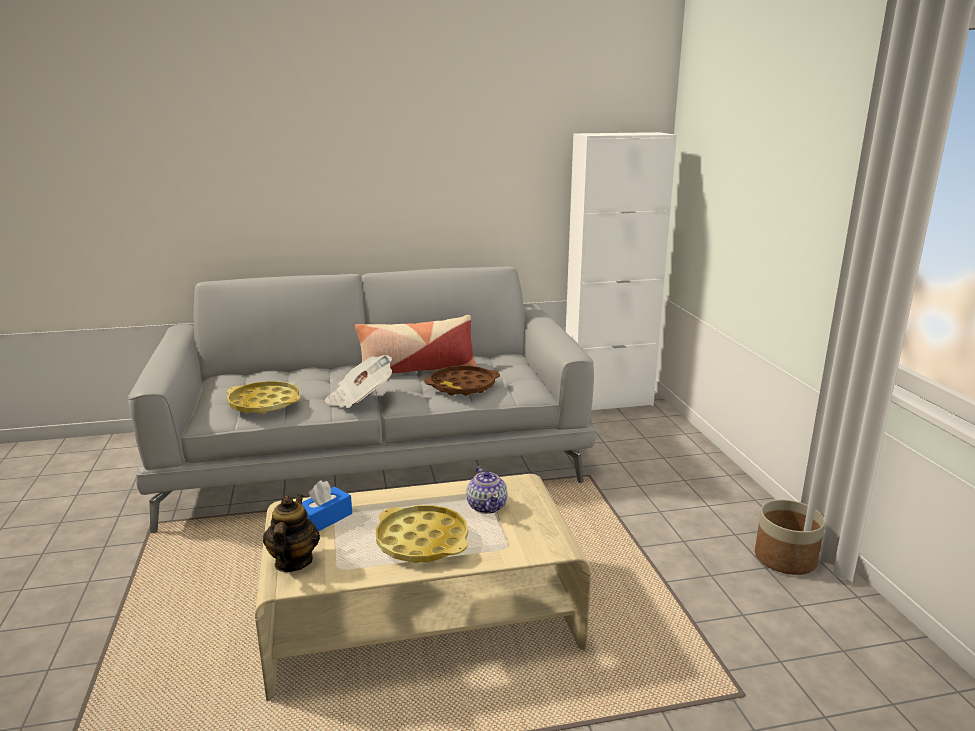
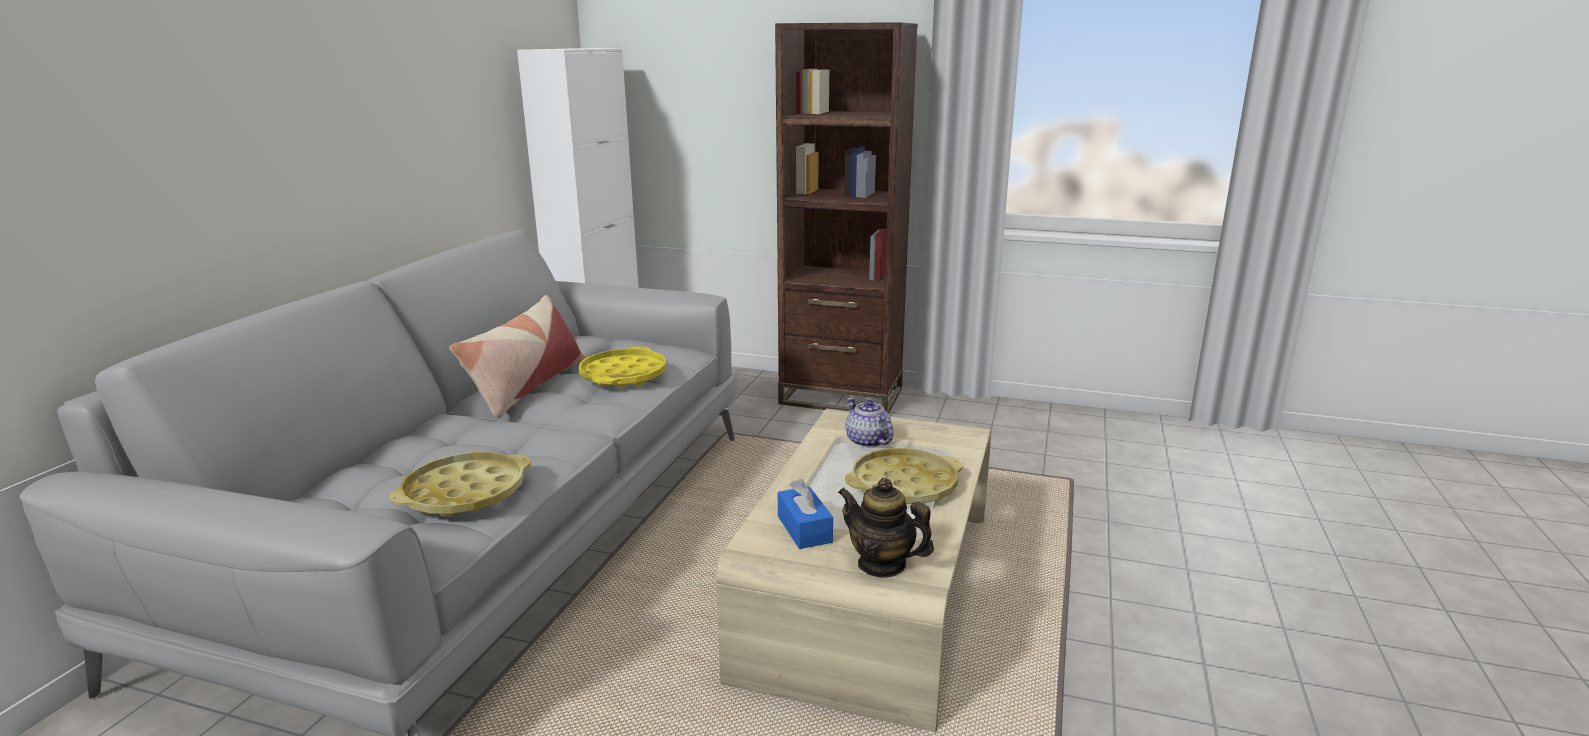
camera: 60 degrees left, 0 degrees up
newspaper [325,355,393,408] -> none
brown tray [424,366,500,396] -> yellow tray [579,346,666,387]
teapot [466,467,508,514] -> teapot turned 135 degrees counterclockwise [846,398,893,448]
planter [755,500,825,575] -> none
none -> brown bookcase [775,22,918,413]

